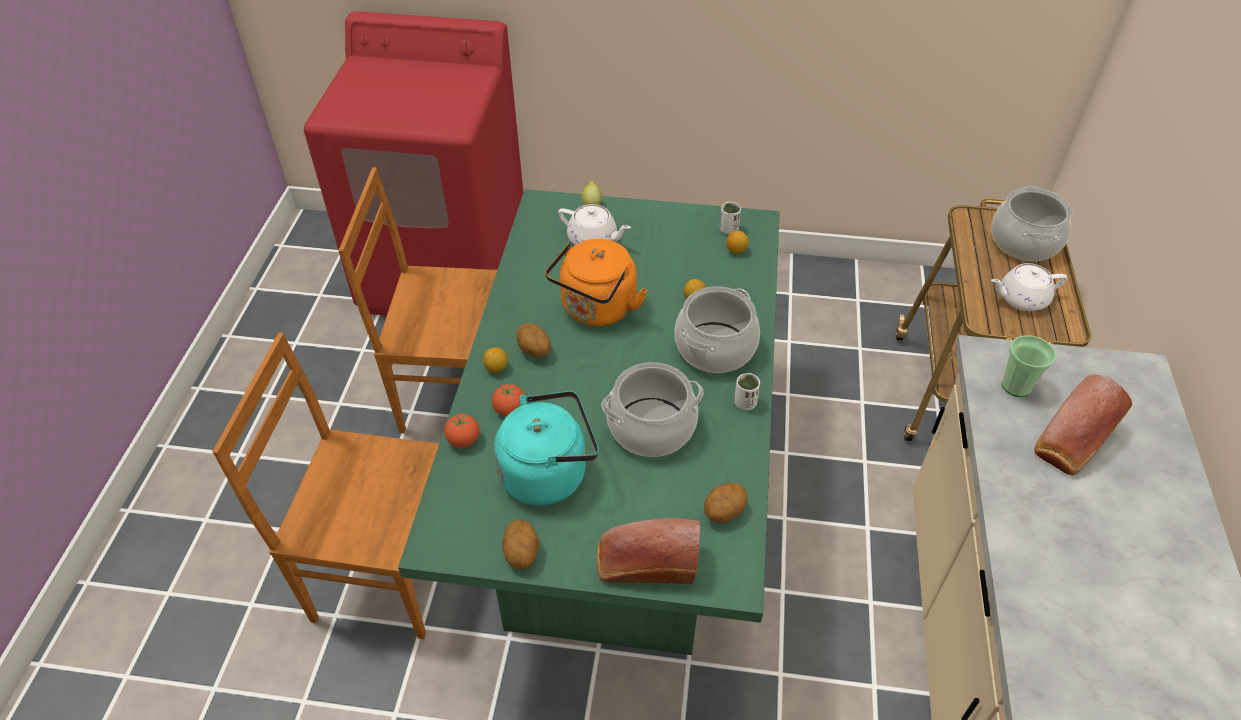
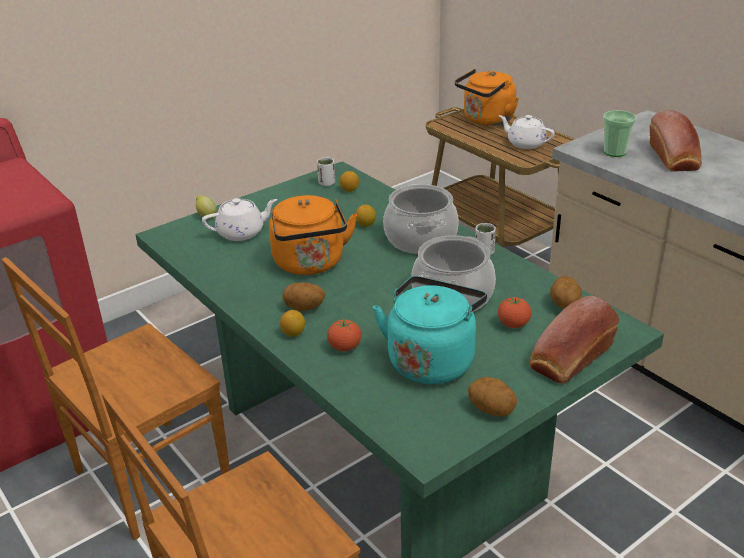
camera: 45 degrees left, 15 degrees down
tomato [444,414,479,448] -> tomato moved to [498,297,531,328]
cooking pot [991,186,1072,261] -> orange kettle [455,69,519,126]
white teapot [991,263,1067,311] -> white teapot turned 90 degrees clockwise [499,115,555,149]

